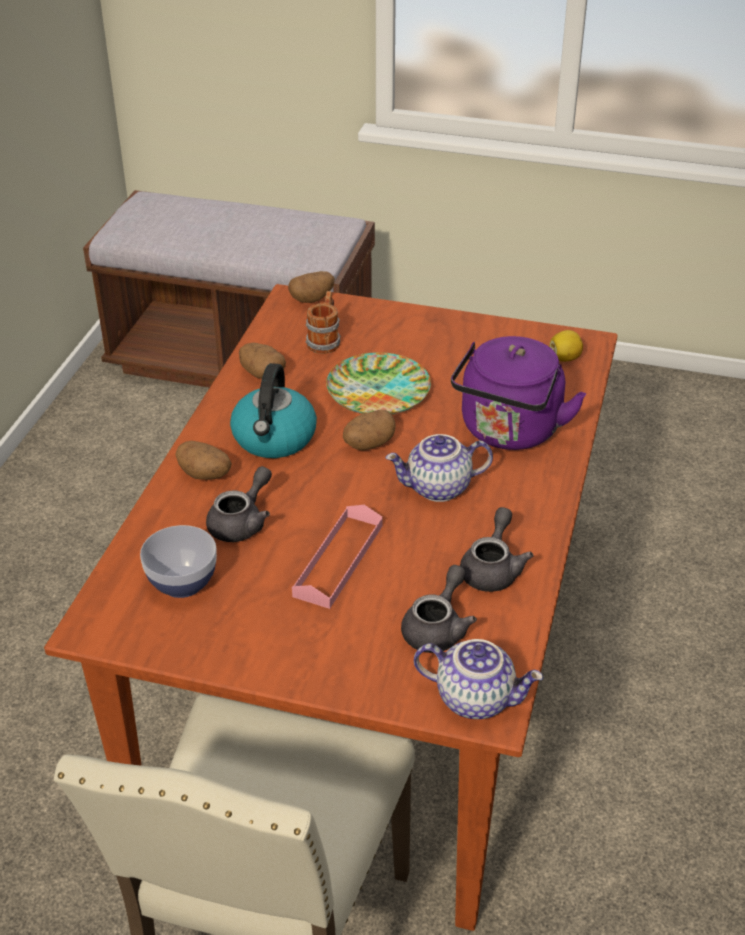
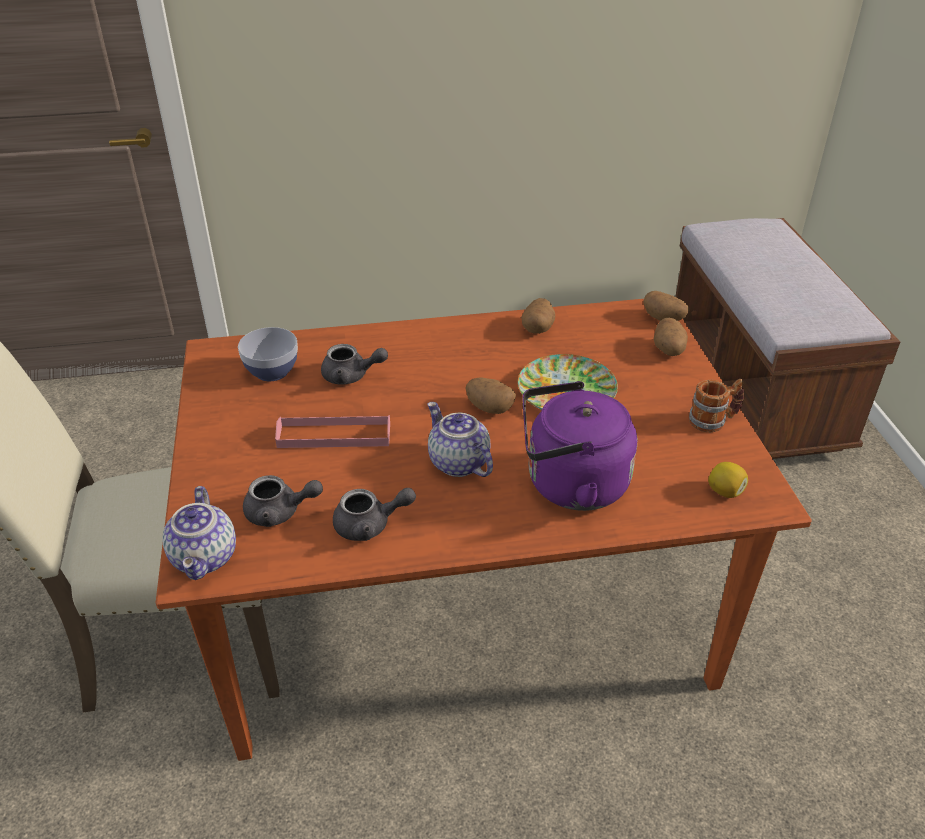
camera: 65 degrees right, 0 degrees up
potato [175,441,232,480] -> potato moved to [654,318,688,356]
kettle [230,363,317,458] -> none
mug [306,291,341,354] -> mug moved to [689,378,744,433]

